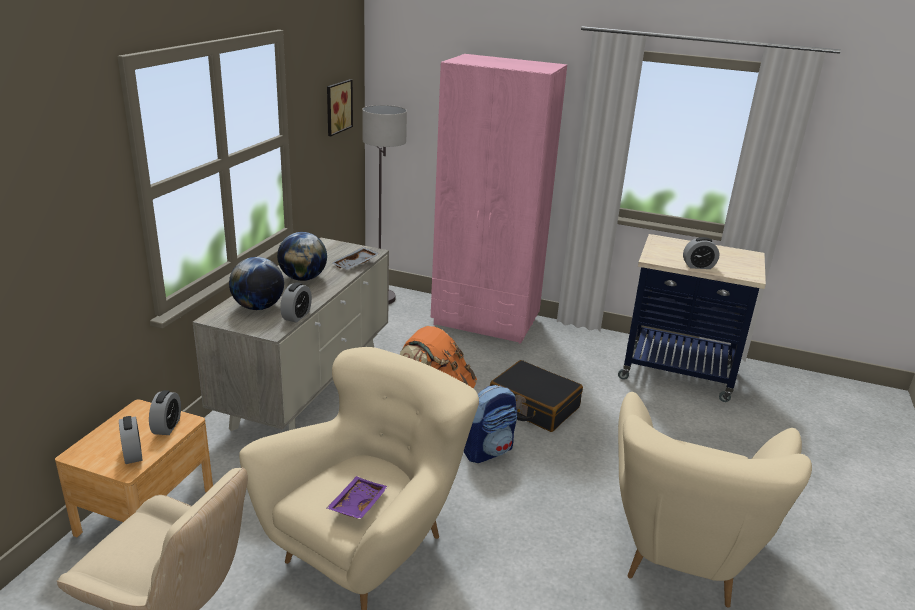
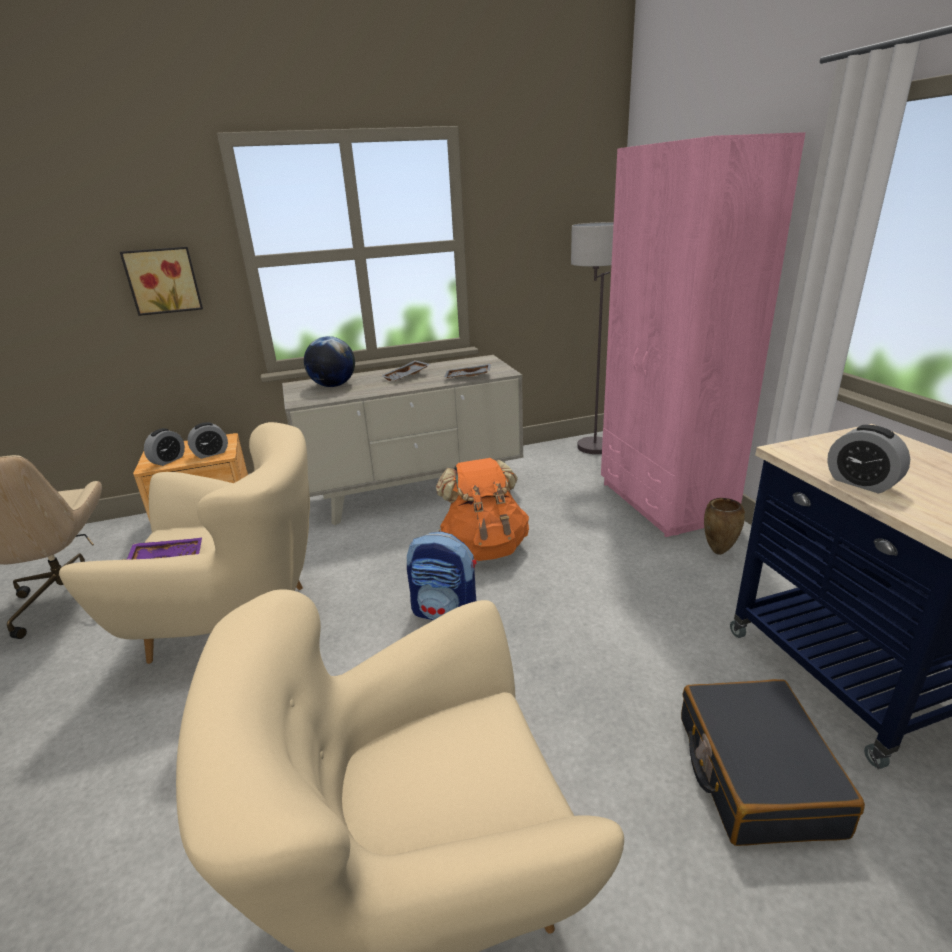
camera: 55 degrees right, 0 degrees up
globe [277,232,327,281] -> grey tray [381,360,430,381]
alarm clock [280,282,312,323] -> none
picture [327,79,353,136] -> picture moved to [120,247,203,316]
black suitcase [490,360,583,432] -> black suitcase moved to [681,679,865,846]
none -> brown vase [704,498,745,555]

